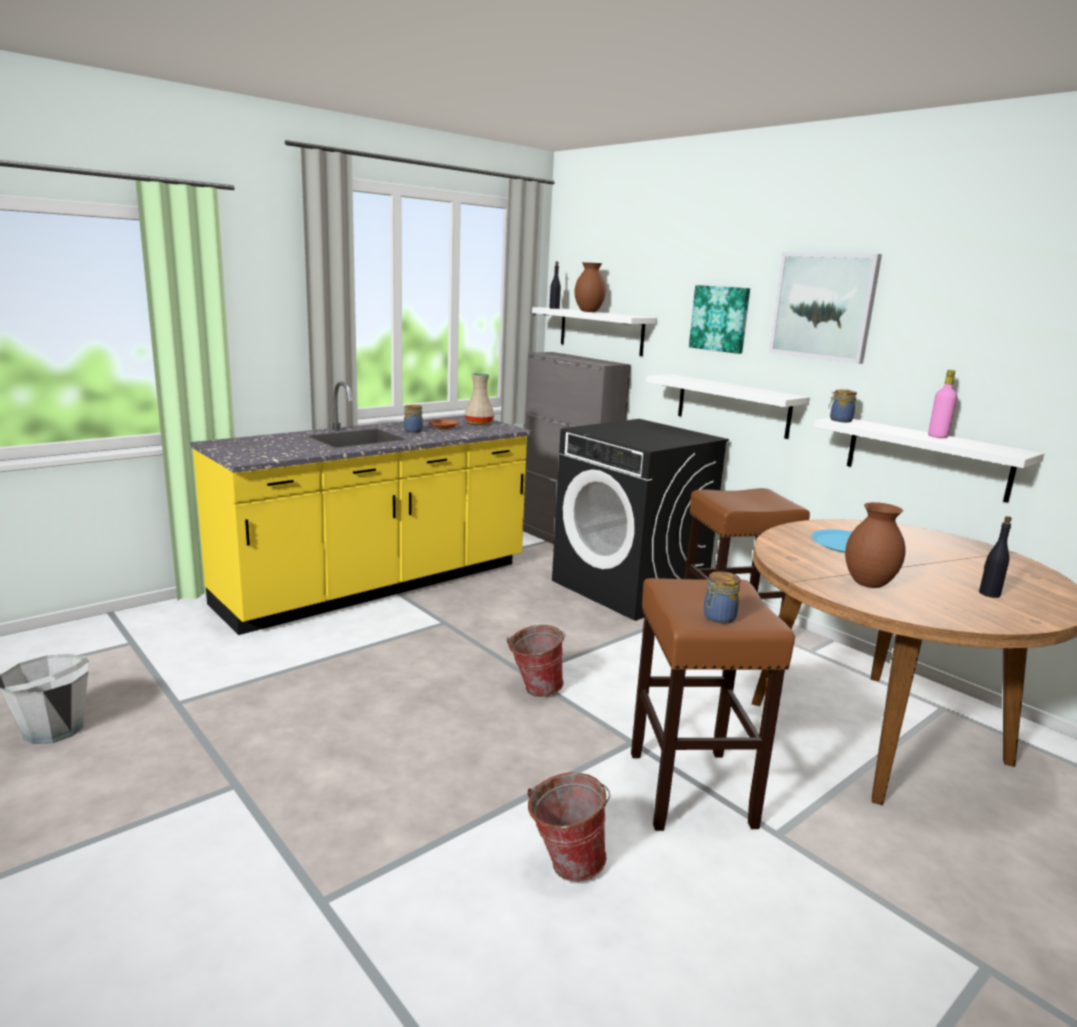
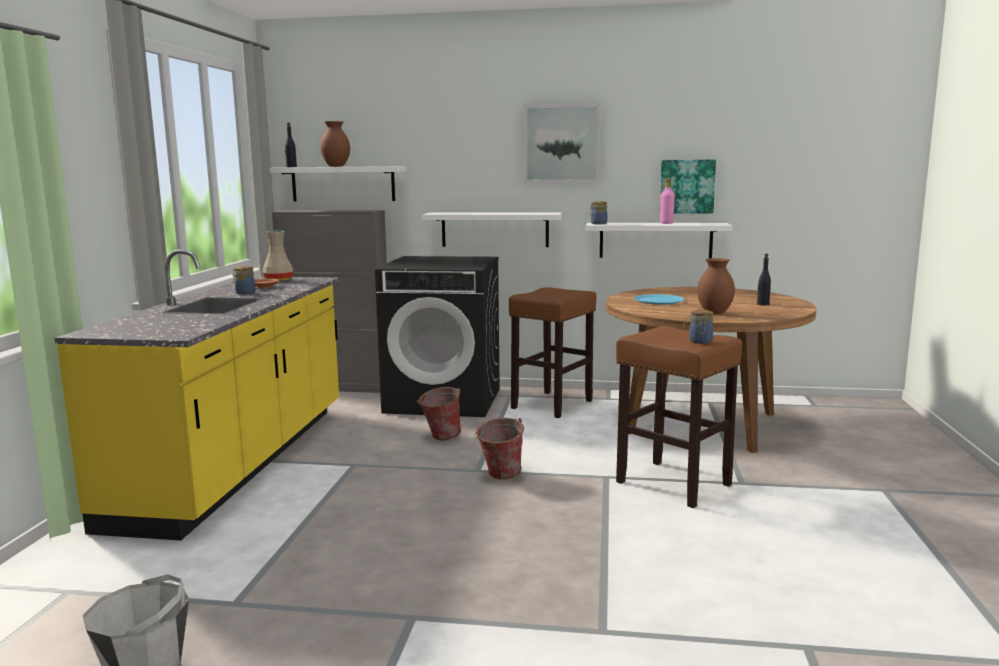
camera: 40 degrees left, 5 degrees down
bucket [527,772,610,882] -> bucket moved to [417,387,461,440]
picture [689,285,750,354] -> picture moved to [660,160,716,213]

